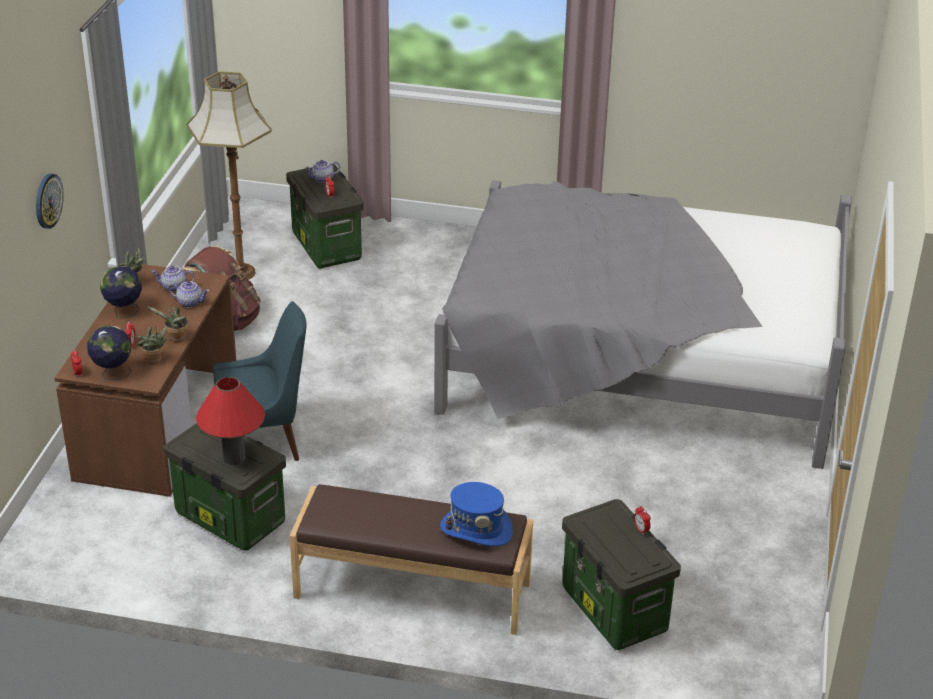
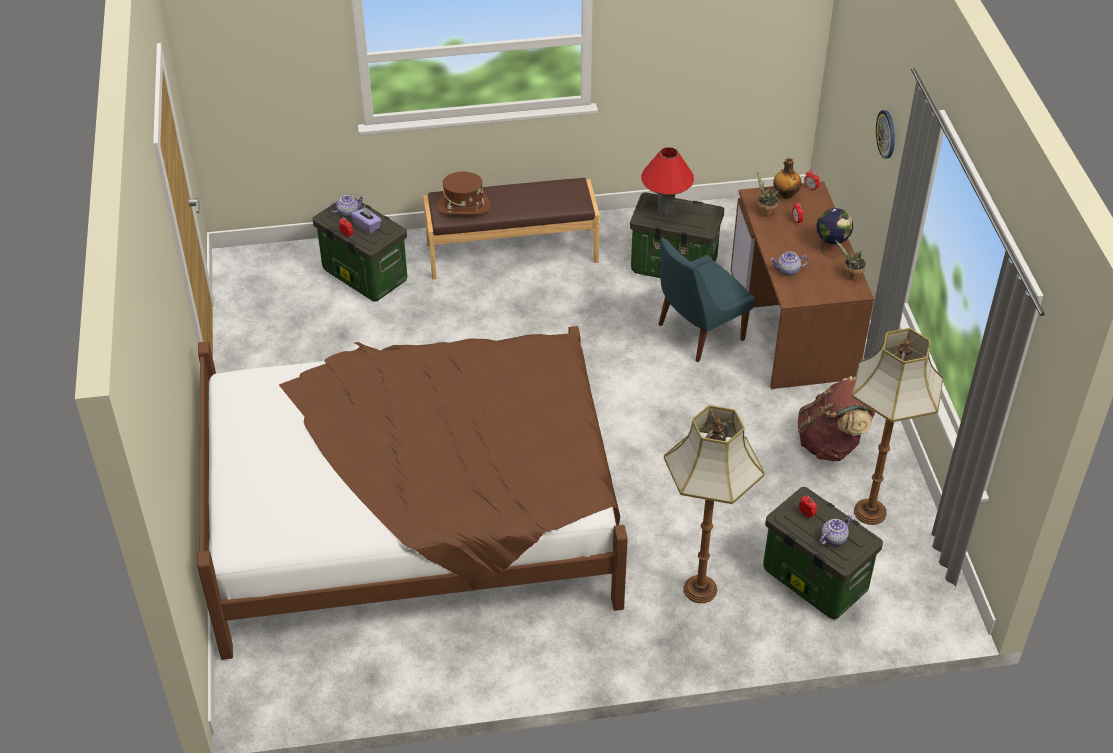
camera: 160 degrees right, 10 degrees up
globe [87,325,131,380] -> bottle [773,158,801,199]
potted plant [146,306,189,342] -> none
teapot [151,266,195,292] -> teapot moved to [330,195,365,217]
grey bed [434,180,852,469] -> brown bed [197,326,628,660]
blue hat [440,482,513,546] -> brown hat [437,171,491,215]
none -> purple tissue box [351,206,382,234]
none -> floor lamp [664,405,765,603]

